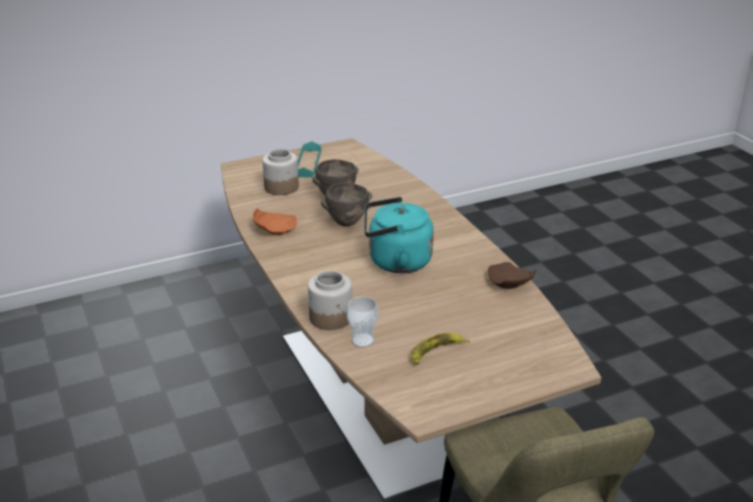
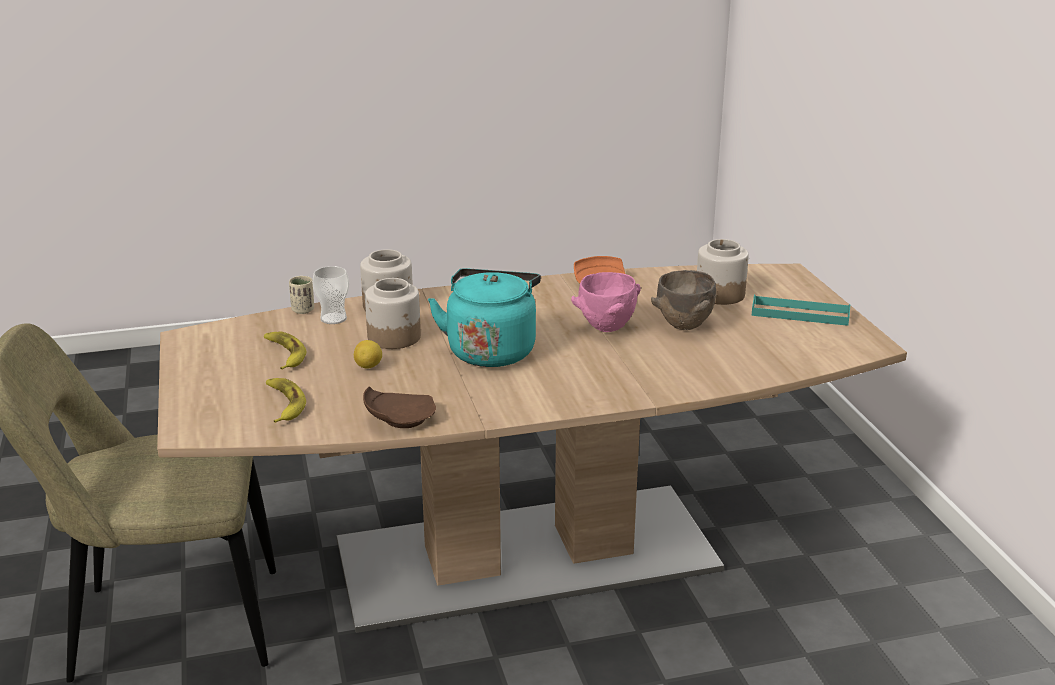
camera: 100 degrees right, 5 degrees down
brown bowl [321,183,372,227] -> pink bowl [571,272,641,332]
none -> banana [266,378,306,423]
none -> beige cup [289,276,314,314]
none -> lemon [354,340,382,368]
none -> jar [365,278,421,349]

